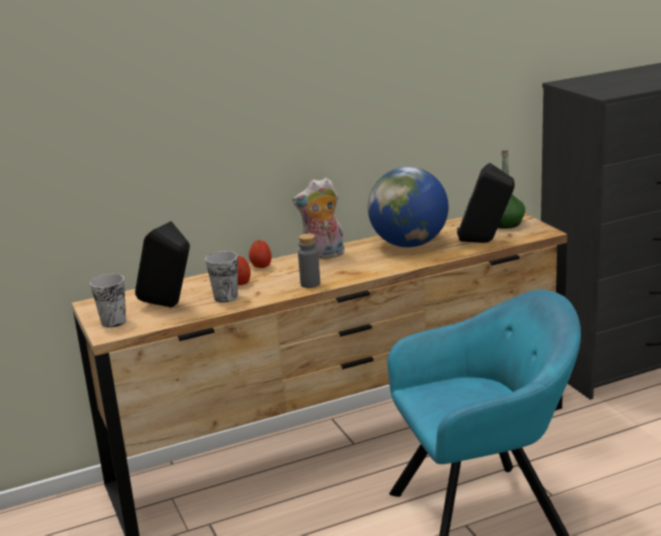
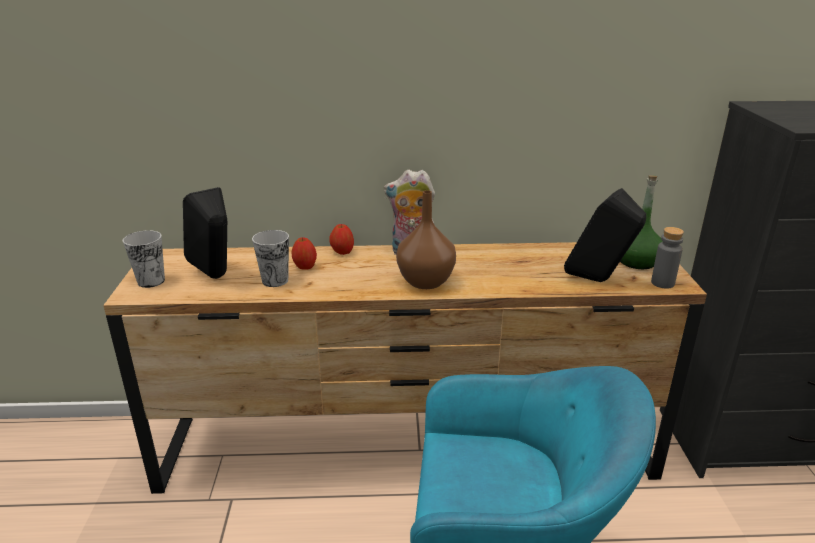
camera: 20 degrees right, 5 degrees up
grey bottle [298,233,320,288] -> grey bottle moved to [651,227,684,289]
globe [368,167,449,247] -> none
none -> brown vase [396,190,456,289]

